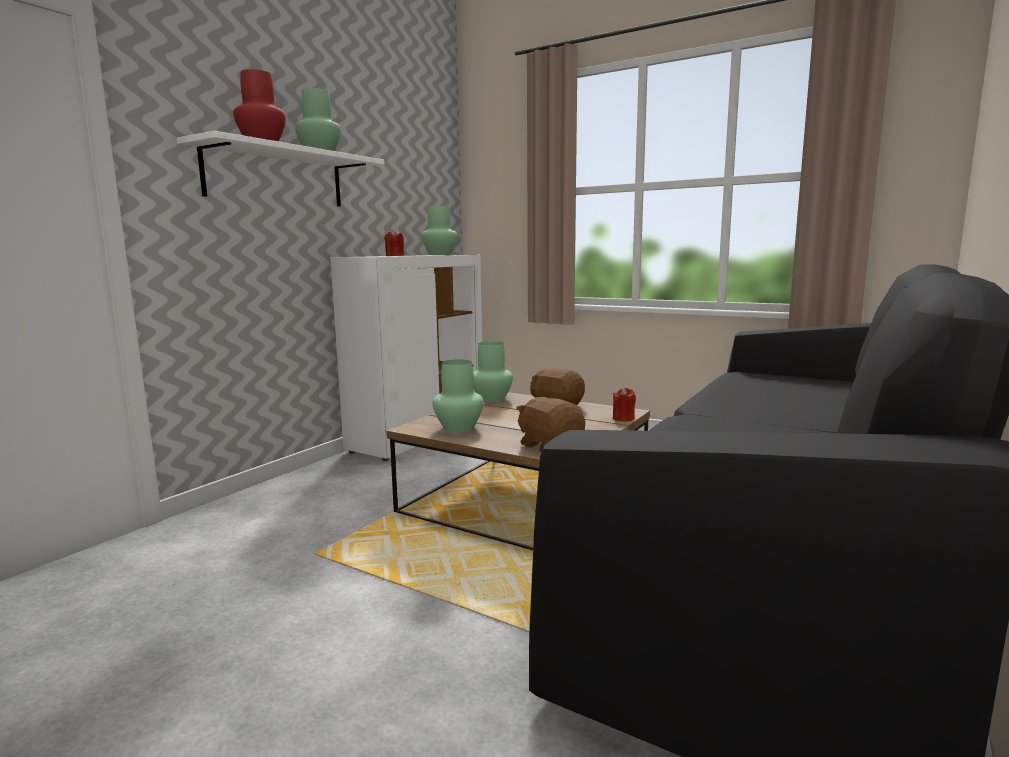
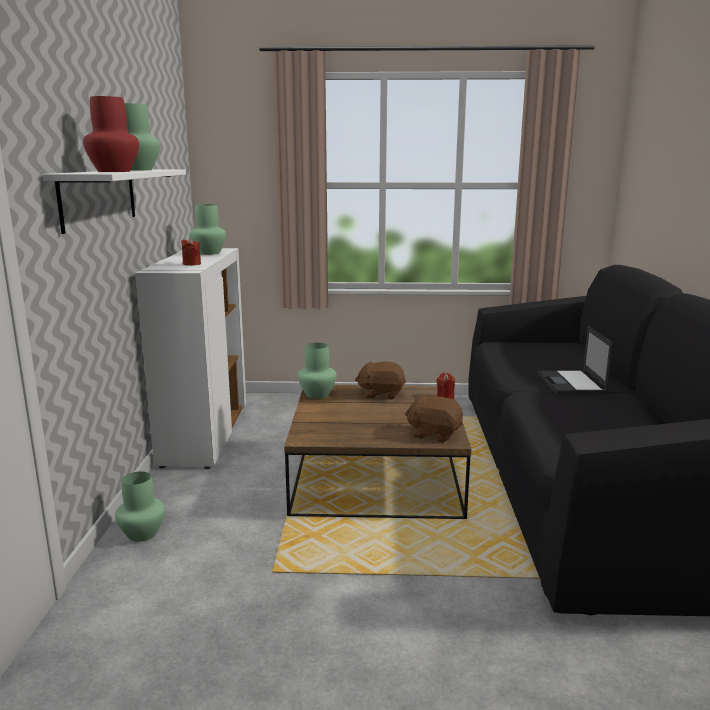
camera: 30 degrees left, 5 degrees up
green vase [432,359,484,432] -> green vase moved to [115,472,165,542]
none -> laptop [537,326,613,394]

